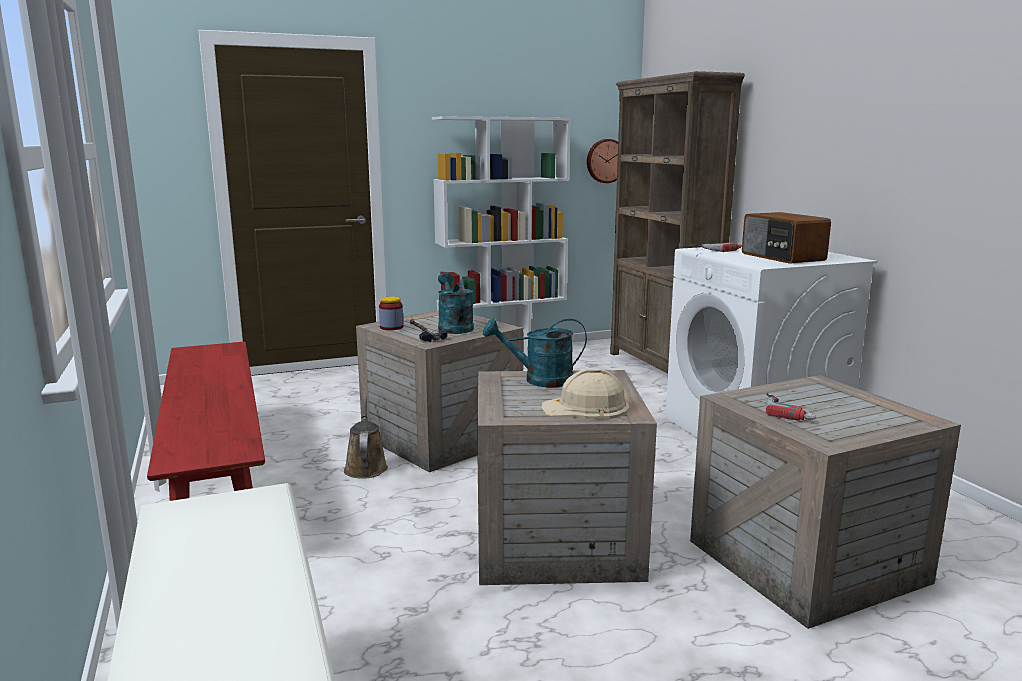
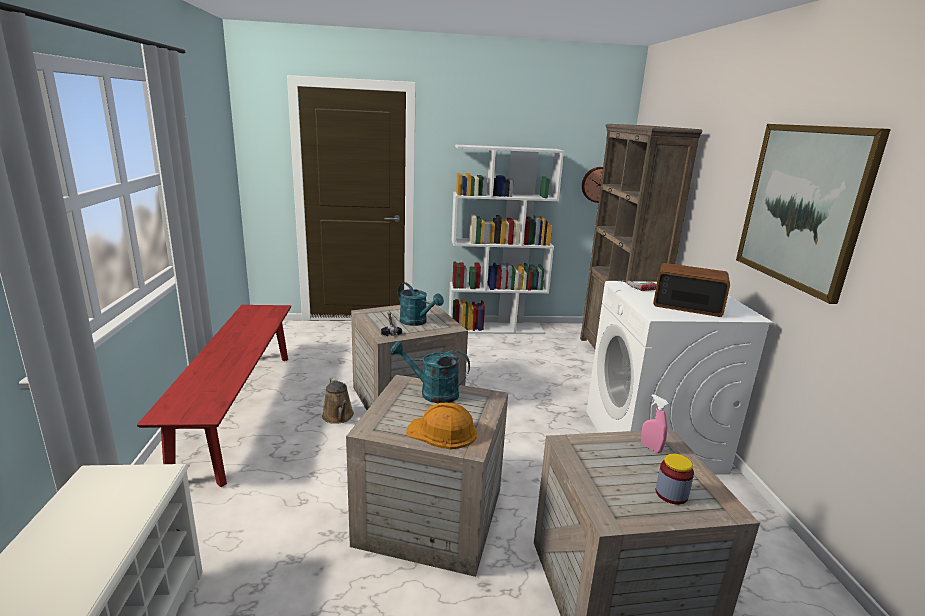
camera: 15 degrees right, 5 degrees up
brown watering can [344,397,388,479] -> brown watering can turned 150 degrees clockwise [322,378,354,424]
jar [379,296,403,330] -> jar moved to [655,453,694,505]
turquoise watering can [438,272,474,334] -> turquoise watering can turned 135 degrees clockwise [398,282,444,326]
beige hard hat [541,369,629,419] -> orange hard hat [406,403,477,450]
radio [742,212,831,264] -> radio turned 120 degrees clockwise [653,263,730,317]
power drill [766,393,816,421] -> none
none -> pink spray bottle [641,394,669,453]
none -> picture [736,124,891,304]

